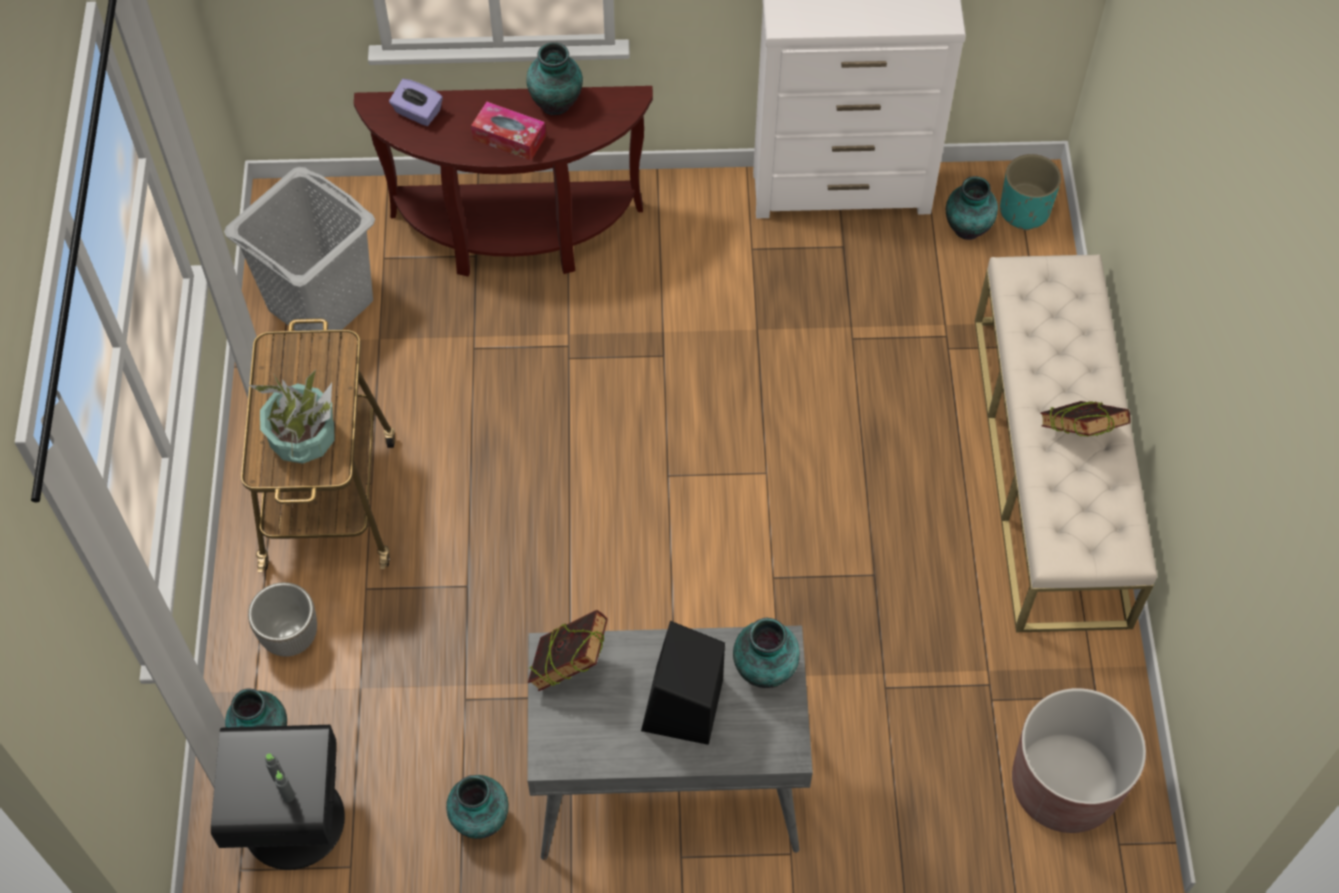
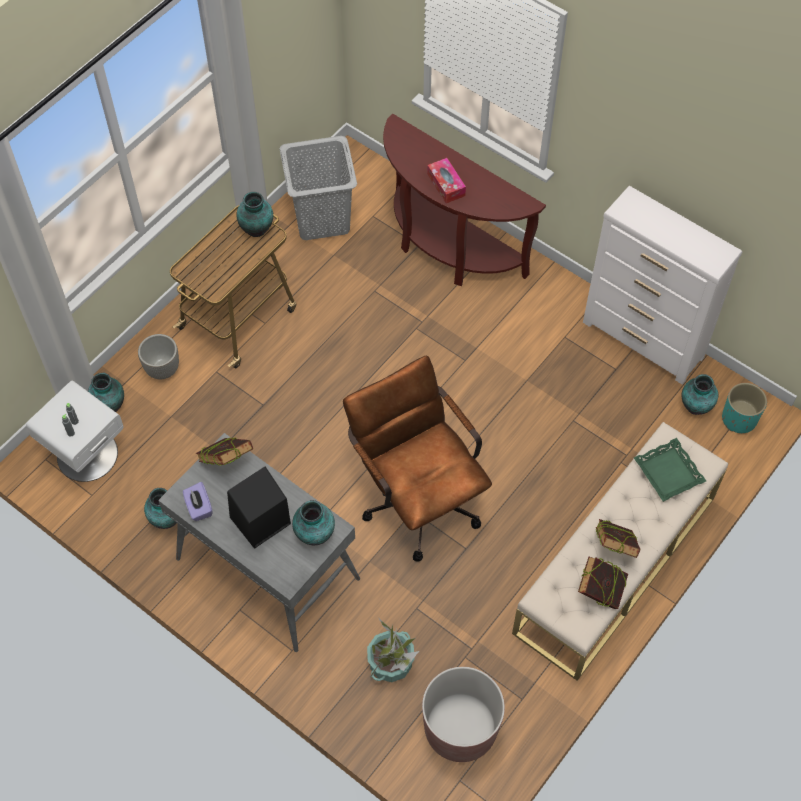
camera: 40 degrees right, 0 degrees up
black nightstand [211,725,345,870] -> white nightstand [26,381,124,482]
potted plant [248,370,335,464] -> potted plant moved to [367,619,419,682]
purple tissue box [389,79,443,126] -> purple tissue box moved to [183,482,212,521]
vase [526,42,583,115] -> vase moved to [236,192,273,237]
none -> brown office chair [343,356,492,562]
none -> book [578,557,628,609]
none -> green tray [634,438,706,502]

